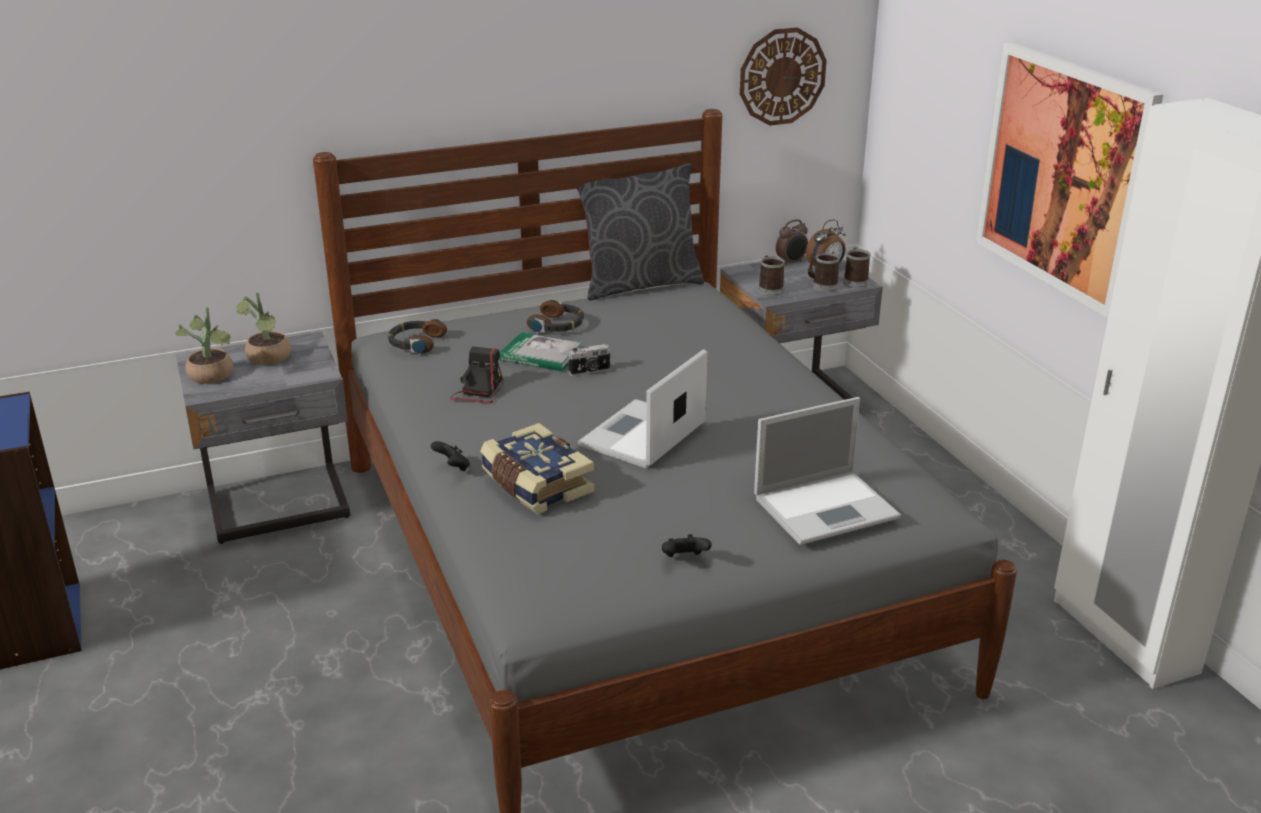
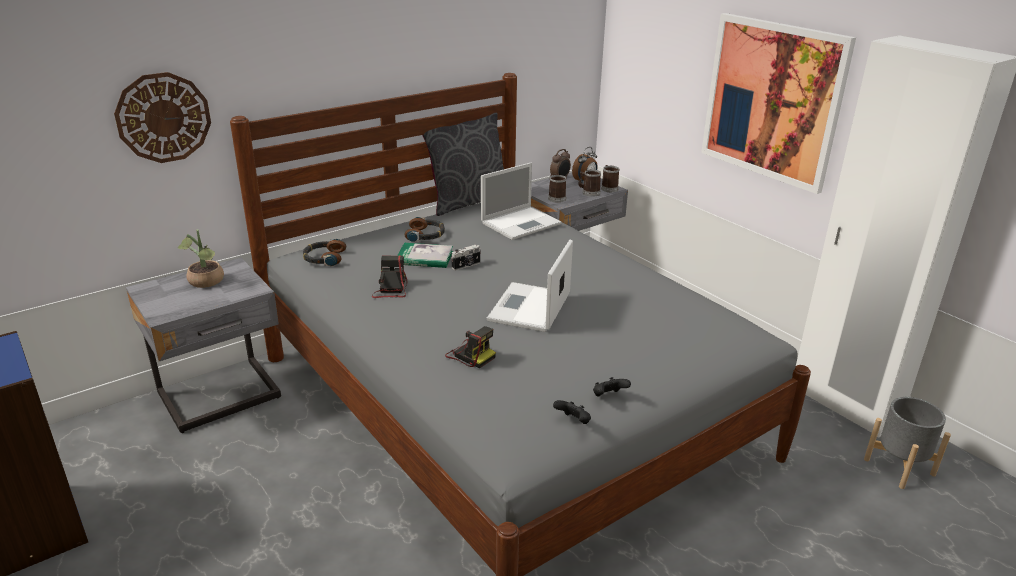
camera: 15 degrees left, 0 degrees up
potted plant [175,307,233,384] -> none
black game controller [431,441,470,471] -> black game controller moved to [553,400,591,424]
book [480,423,594,514] -> camera [445,326,496,368]
wall clock [740,27,827,126] -> wall clock moved to [114,72,211,163]
laptop [754,397,901,545] -> laptop moved to [481,162,562,240]
none -> grey planter [864,397,951,489]

